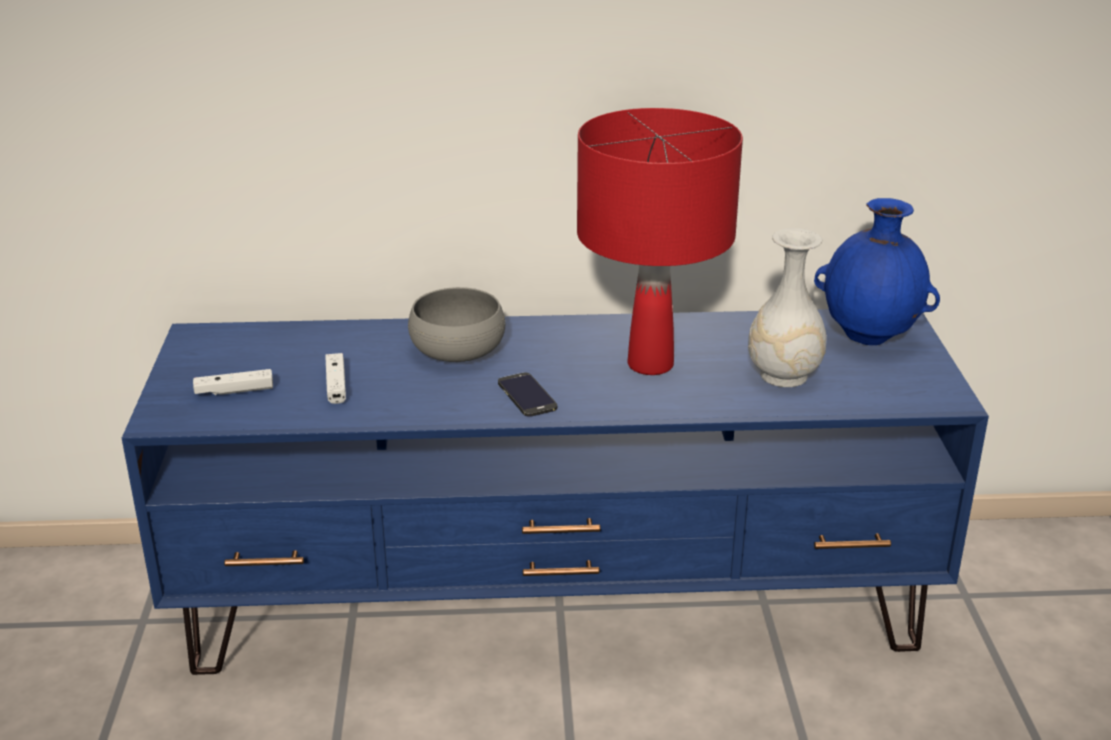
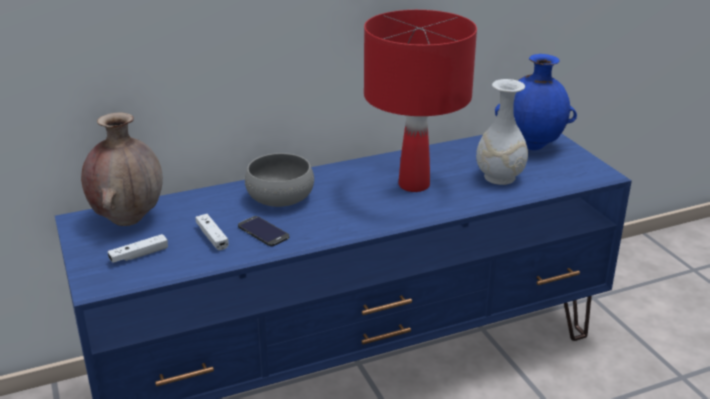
camera: 20 degrees left, 0 degrees up
phone [498,373,557,417] -> phone moved to [238,216,289,246]
none -> brown vase [81,113,163,226]

